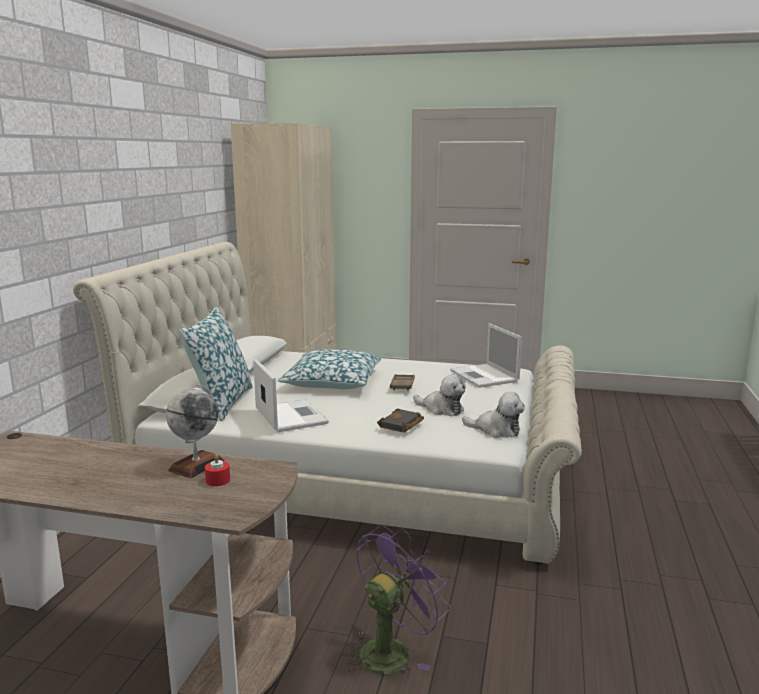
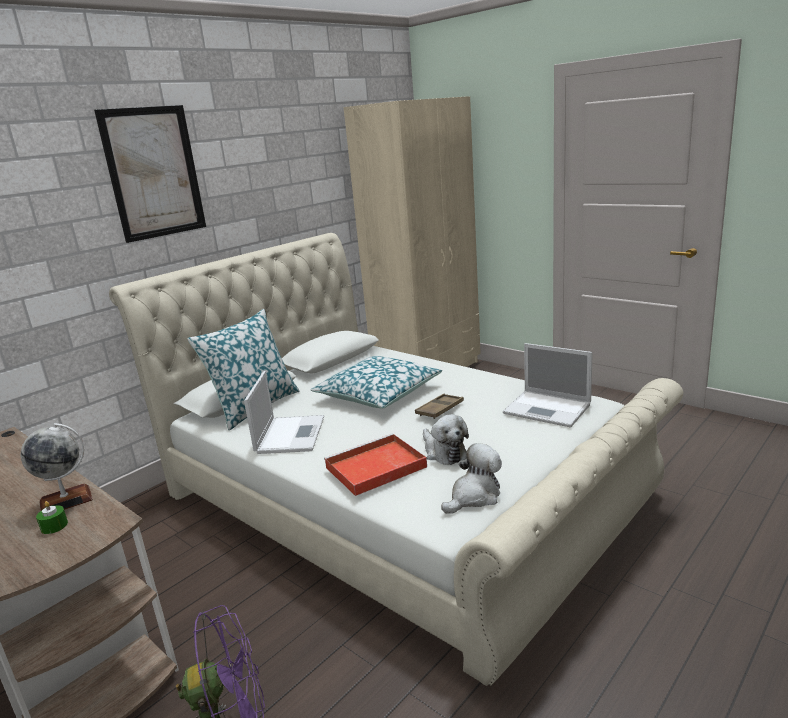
camera: 30 degrees right, 5 degrees up
red candle [205,454,230,486] -> green candle [36,501,68,534]
black book [377,408,424,432] -> red tray [324,433,427,496]
laptop [450,323,522,388] -> laptop turned 60 degrees counterclockwise [503,343,593,428]
plush toy [462,392,525,438] -> plush toy turned 90 degrees counterclockwise [441,443,502,514]
none -> picture [94,105,206,243]

